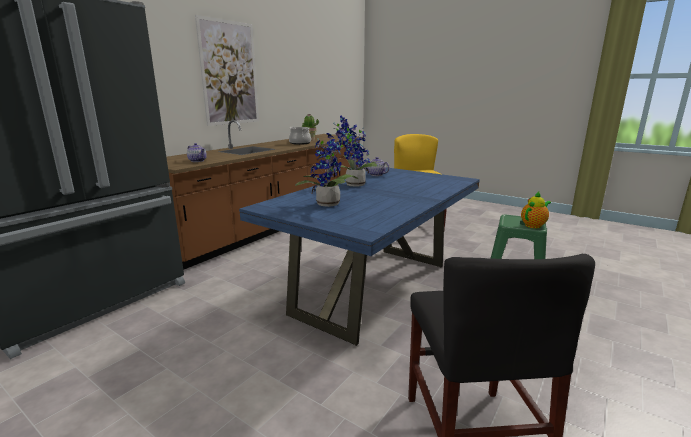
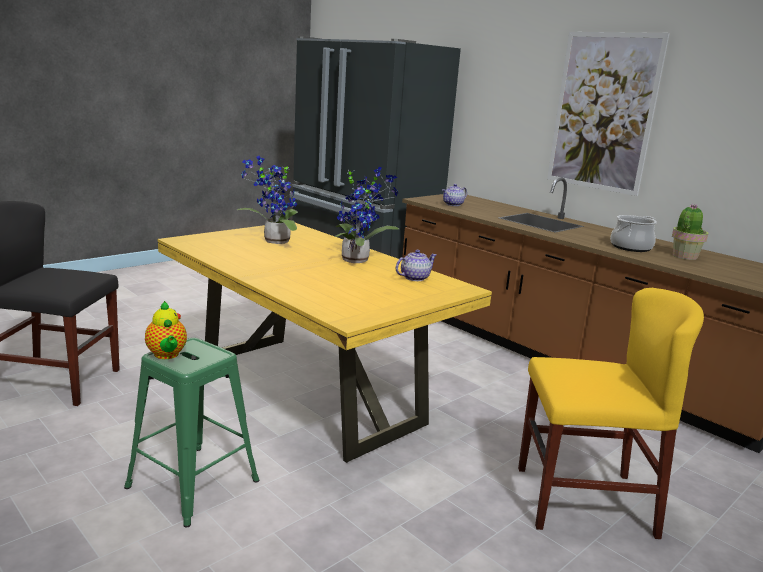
camera: 100 degrees right, 0 degrees up
blue dining table [239,167,480,346] -> yellow dining table [158,223,492,463]

